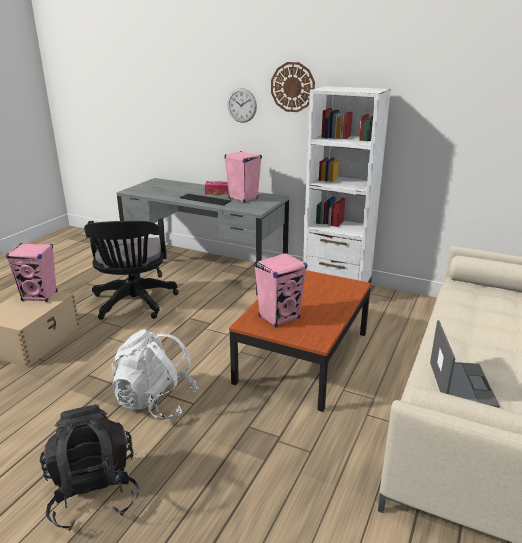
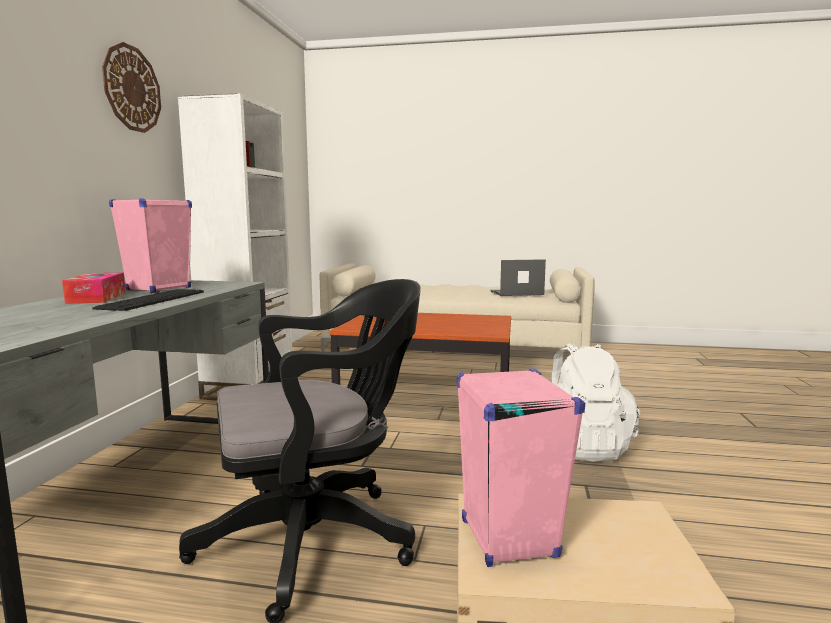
camera: 105 degrees left, 15 degrees down
black backpack [40,404,139,531] -> none
wall clock [227,88,257,123] -> none
pink speaker [254,253,307,327] -> none

